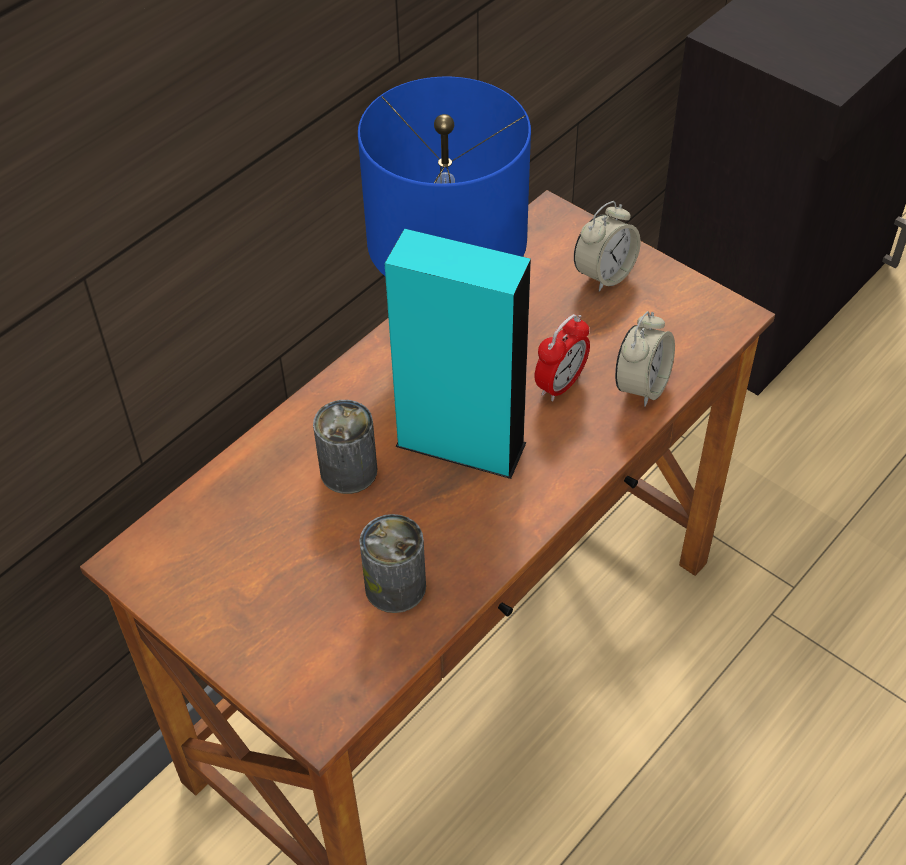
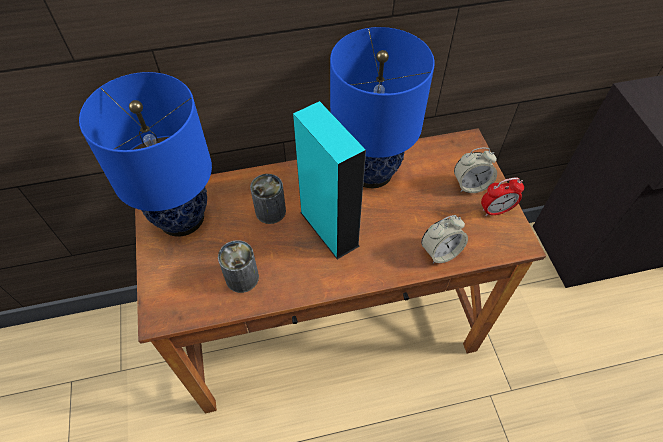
camera: 35 degrees right, 5 degrees up
alarm clock [535,314,590,402] -> alarm clock moved to [481,177,524,216]
none -> blue table lamp [79,72,212,237]

